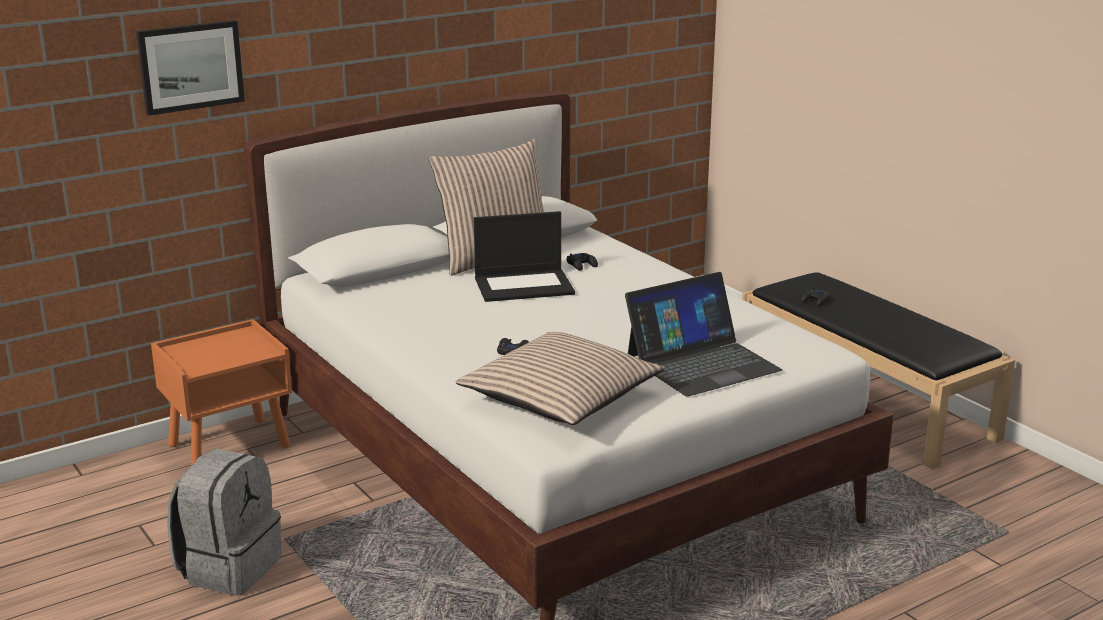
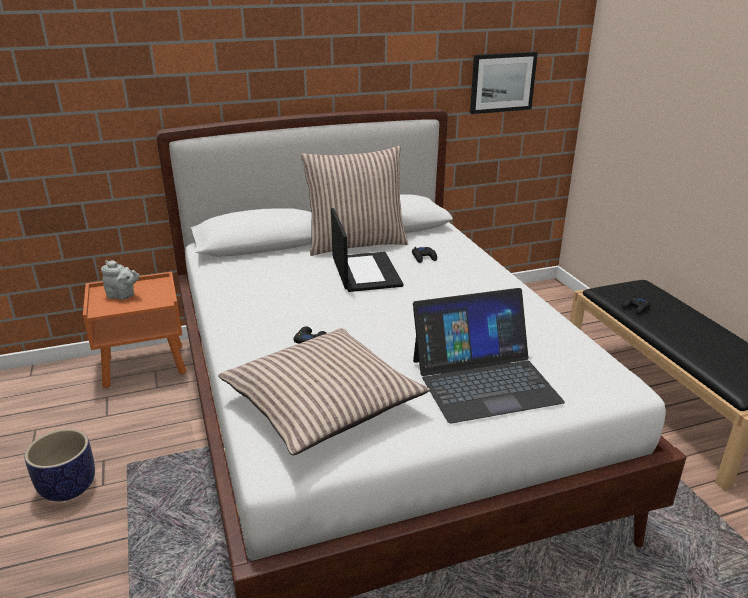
camera: 15 degrees right, 5 degrees up
picture [136,20,245,116] -> picture moved to [470,52,538,114]
grey backpack [167,448,281,596] -> planter [24,429,95,502]
laptop [474,211,575,302] -> laptop turned 105 degrees counterclockwise [331,208,403,292]
none -> grey teapot [101,260,140,300]

